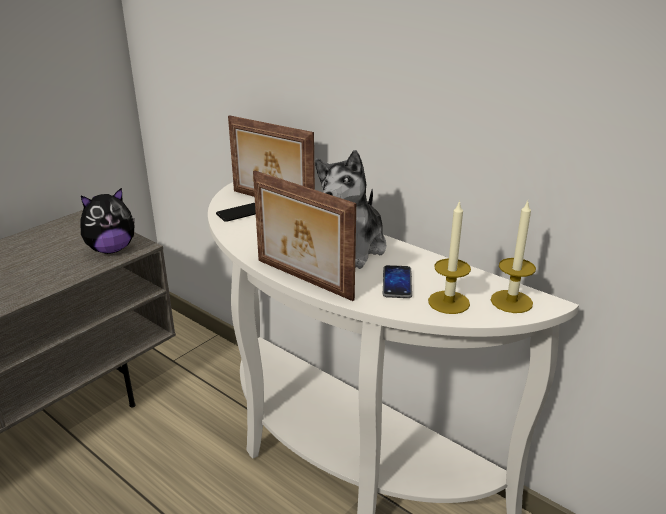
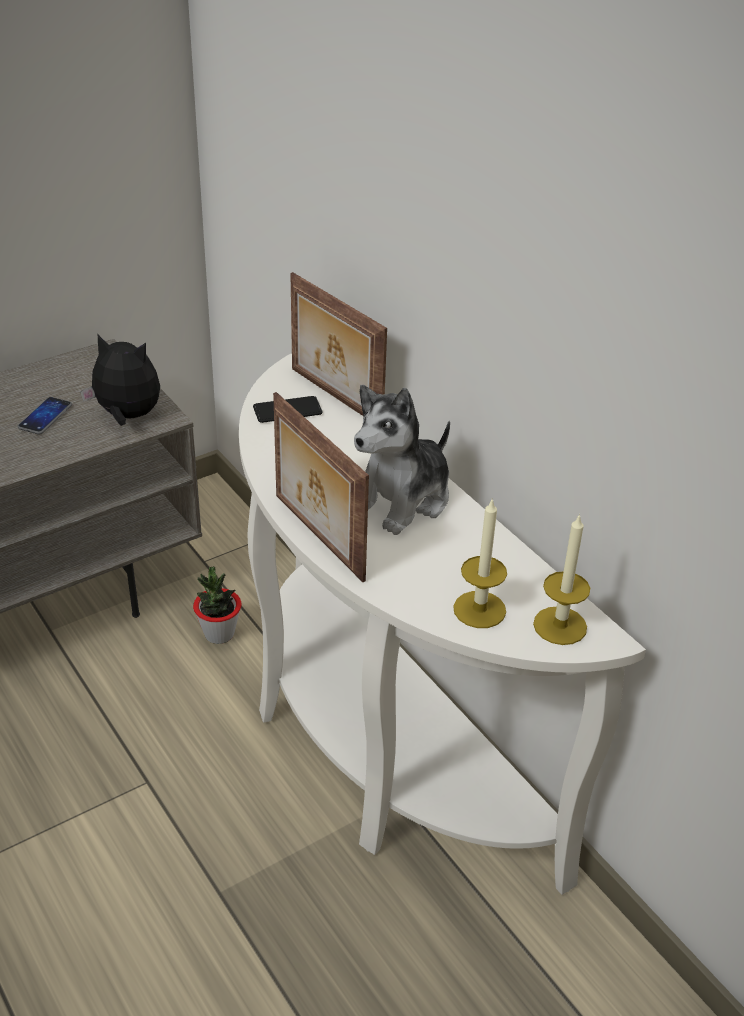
camera: 15 degrees right, 10 degrees up
plush toy [80,187,135,254] -> plush toy turned 150 degrees counterclockwise [80,335,160,426]
phone [383,265,412,298] -> phone moved to [17,397,72,435]
none -> potted plant [193,567,241,644]

